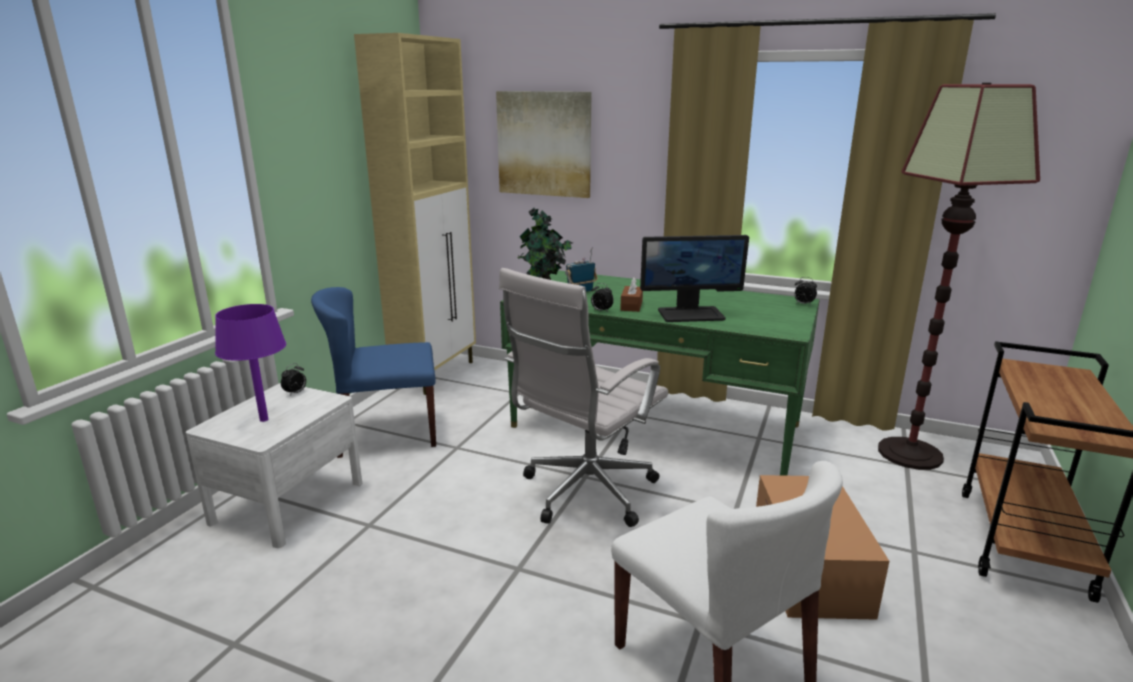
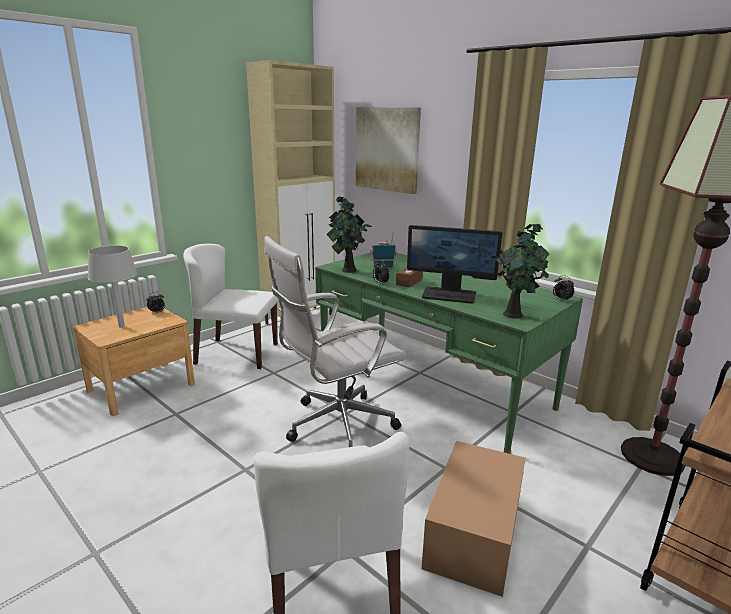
camera: 20 degrees right, 0 degrees up
white nightstand [186,383,362,548] -> brown nightstand [73,307,195,416]
purple table lamp [215,304,286,422] -> grey table lamp [88,246,138,328]
blue chair [311,287,436,458] -> white chair [183,244,278,369]
none -> potted plant [491,224,549,319]

